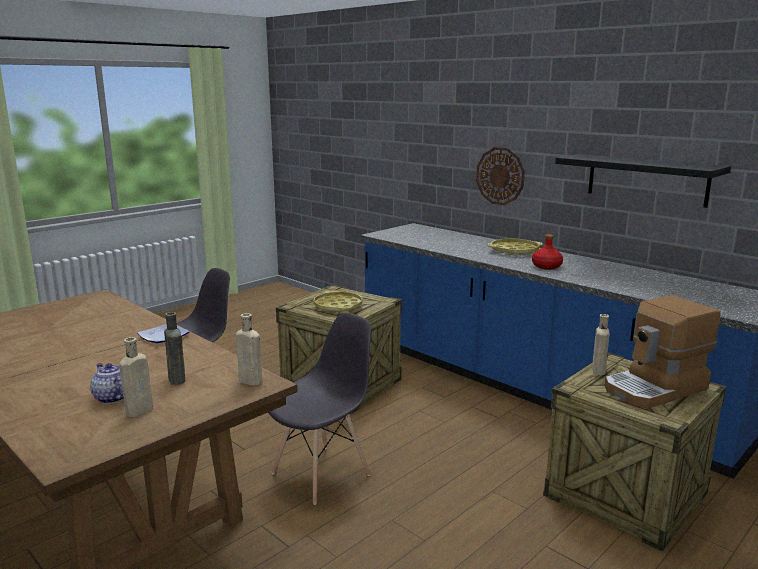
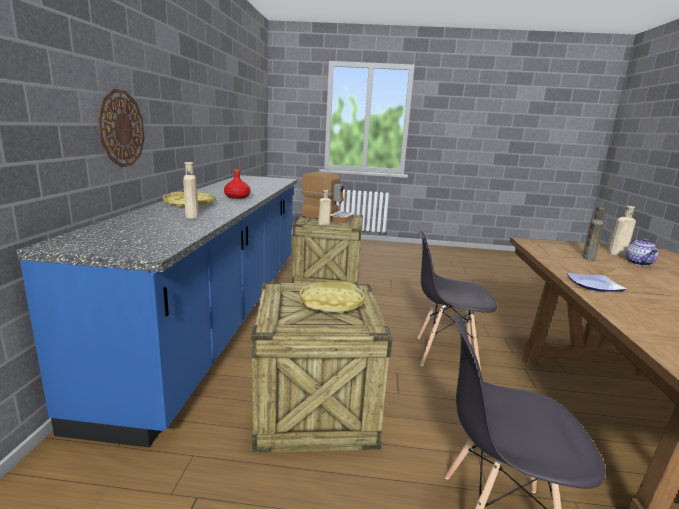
camera: 130 degrees left, 0 degrees up
beige bottle [236,313,262,386] -> beige bottle moved to [183,162,199,219]
black shelf [555,154,731,208] -> none

